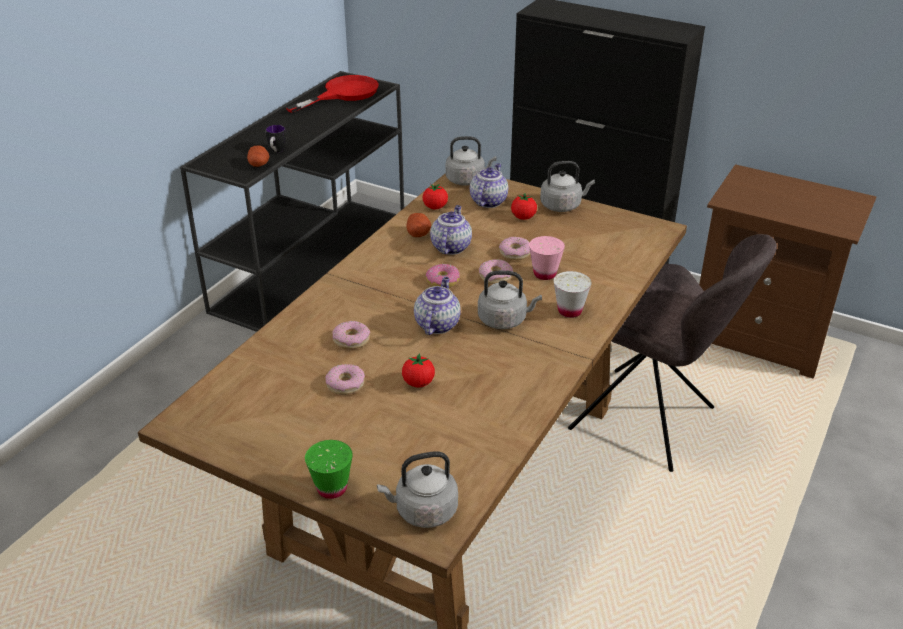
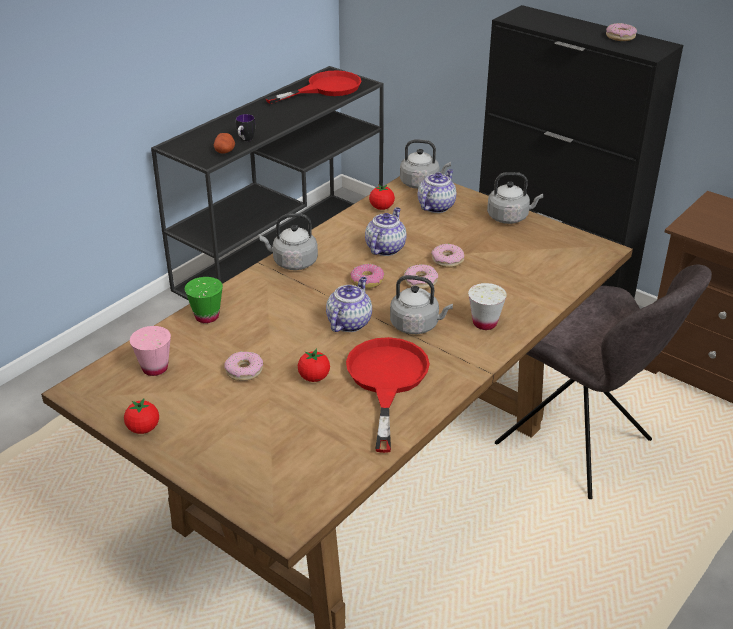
camera: 10 degrees right, 0 degrees up
green cup [305,440,353,499] -> green cup moved to [185,277,223,323]
donut [332,321,370,349] -> donut moved to [606,23,637,41]
grey kettle [377,451,458,528] -> grey kettle moved to [259,213,318,270]
potato [406,213,431,237] -> none
tomato [511,193,537,220] -> tomato moved to [124,399,159,434]
pink cup [529,236,565,280] -> pink cup moved to [130,326,171,376]
none -> red frying pan [346,337,430,453]

